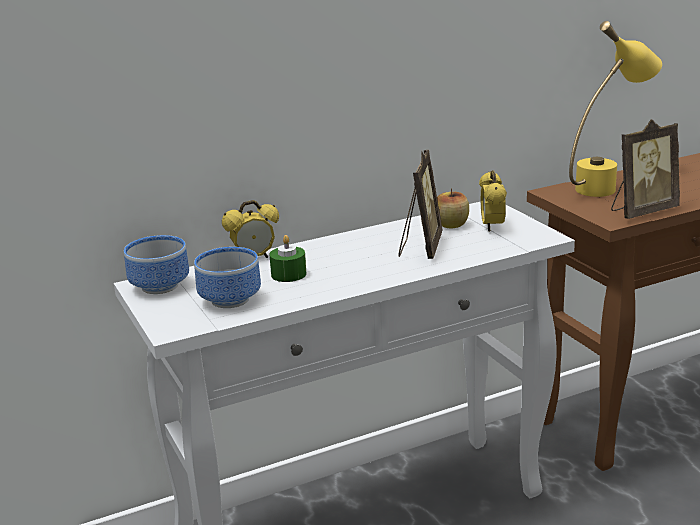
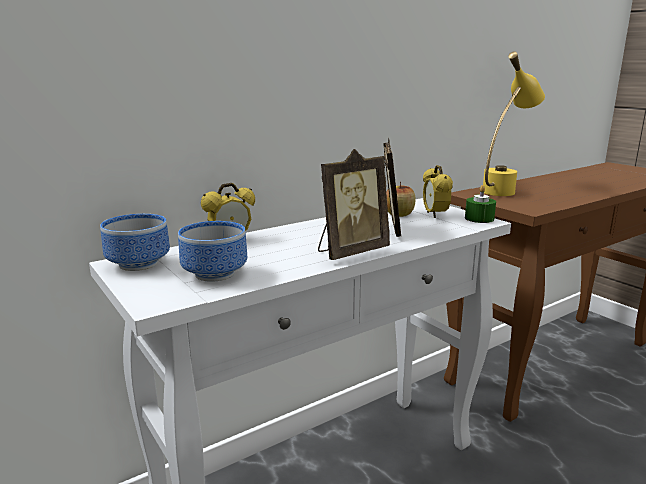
camera: 10 degrees left, 5 degrees down
green candle [269,235,306,282] -> green candle moved to [465,185,496,223]
picture frame [611,119,680,219] -> picture frame moved to [318,149,390,260]

